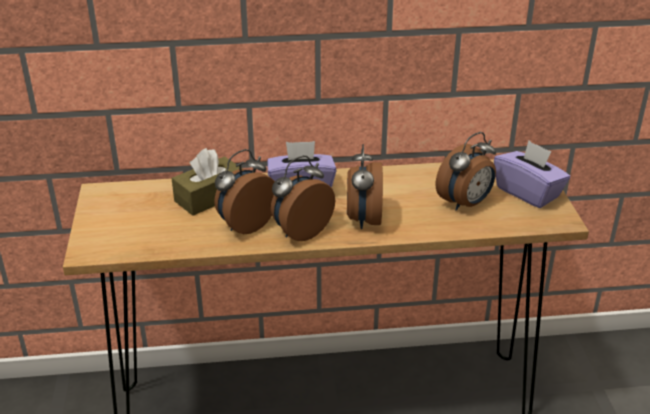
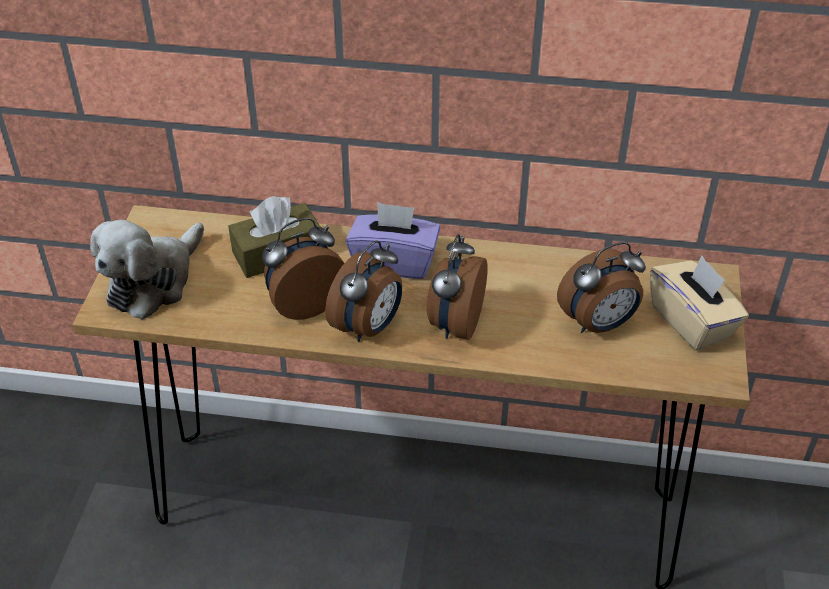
camera: 15 degrees right, 10 degrees up
alarm clock [271,155,335,241] -> alarm clock turned 150 degrees clockwise [325,240,402,342]
purple tissue box [494,141,570,208] -> beige tissue box [650,256,749,351]
none -> plush toy [90,220,204,320]

